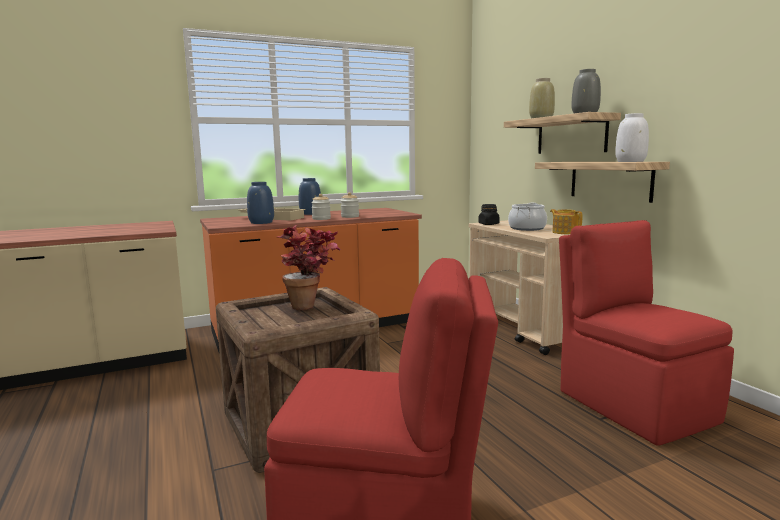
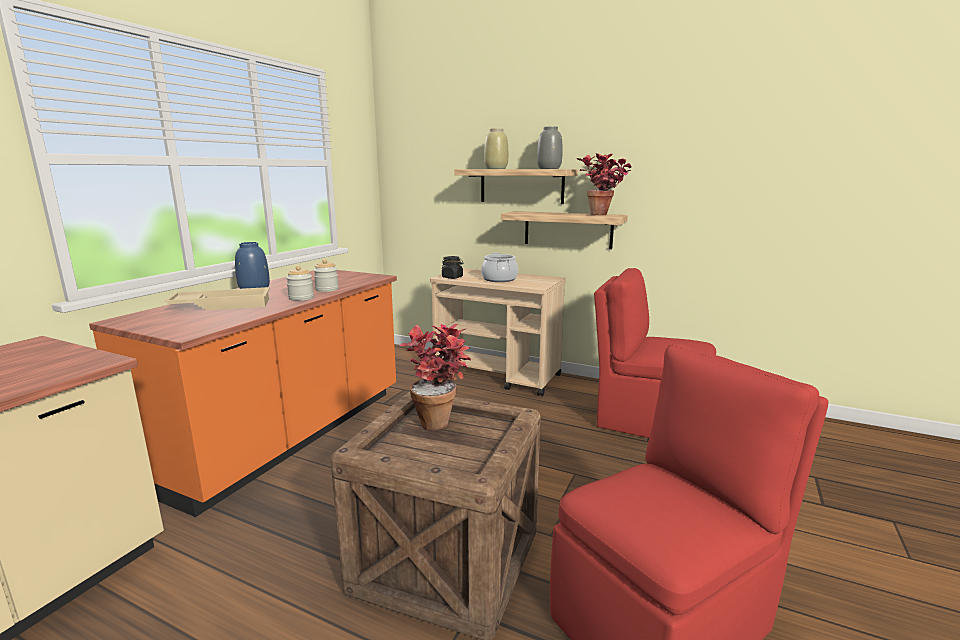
camera: 40 degrees left, 5 degrees up
blue vase [247,182,274,224] -> none
teapot [550,209,583,234] -> none
white vase [615,113,649,162] -> potted plant [577,153,631,215]

